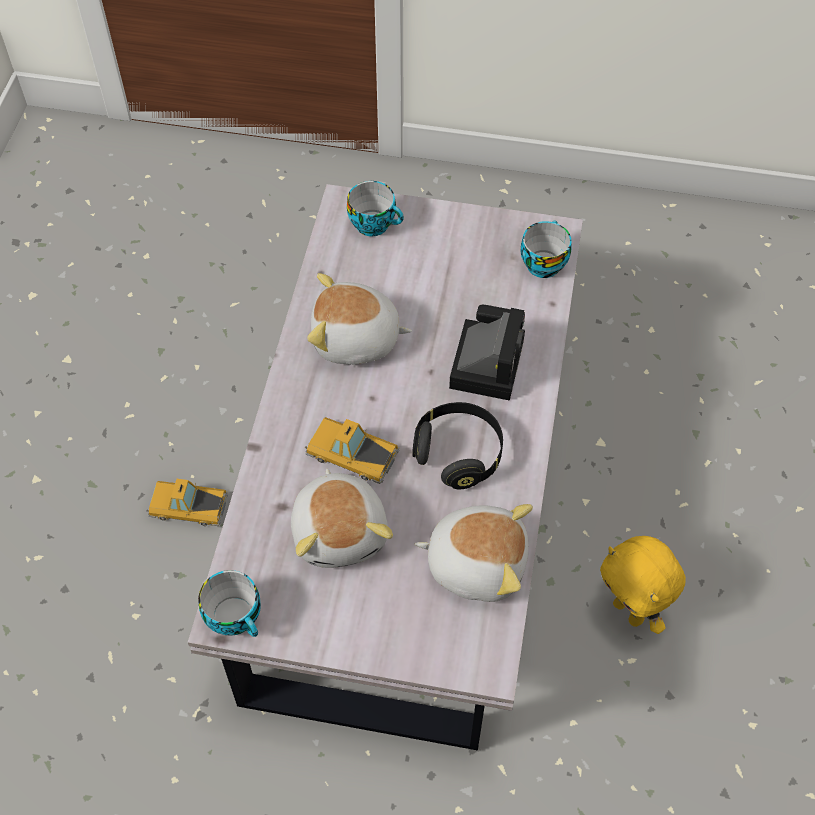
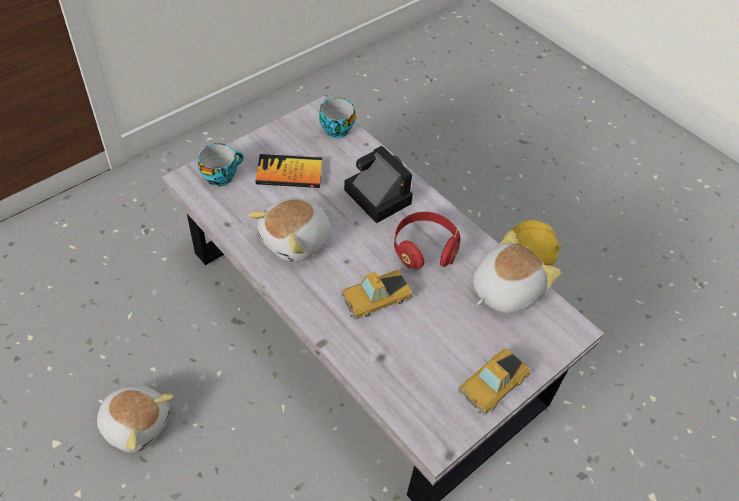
camera: 55 degrees left, 5 degrees down
toy car [146,479,228,526] -> toy car moved to [457,349,530,415]
cup [198,570,261,637] -> none
plush toy [291,468,393,568] -> plush toy moved to [97,385,174,453]
black headphones [412,402,503,490] -> red headphones [394,212,460,269]
none -> book [255,154,322,188]

